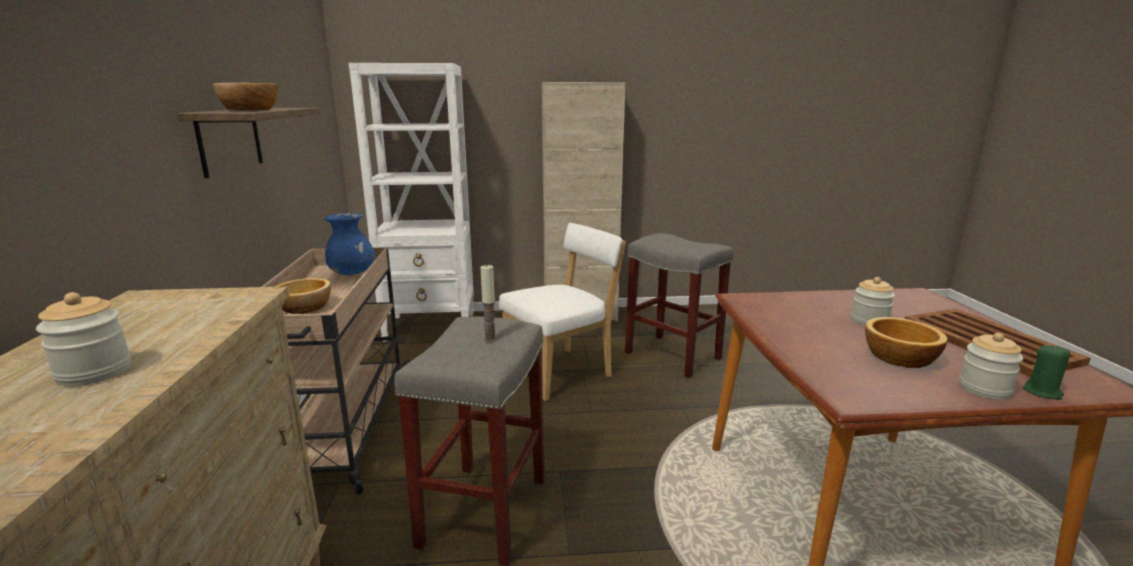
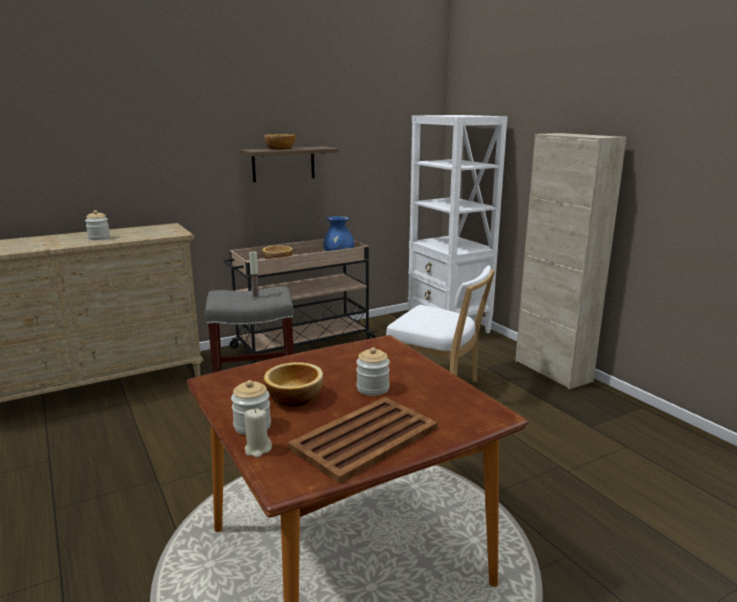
camera: 65 degrees right, 0 degrees up
grey stool [625,233,733,378] -> none
green candle [1023,345,1070,400] -> beige candle [244,409,272,458]

